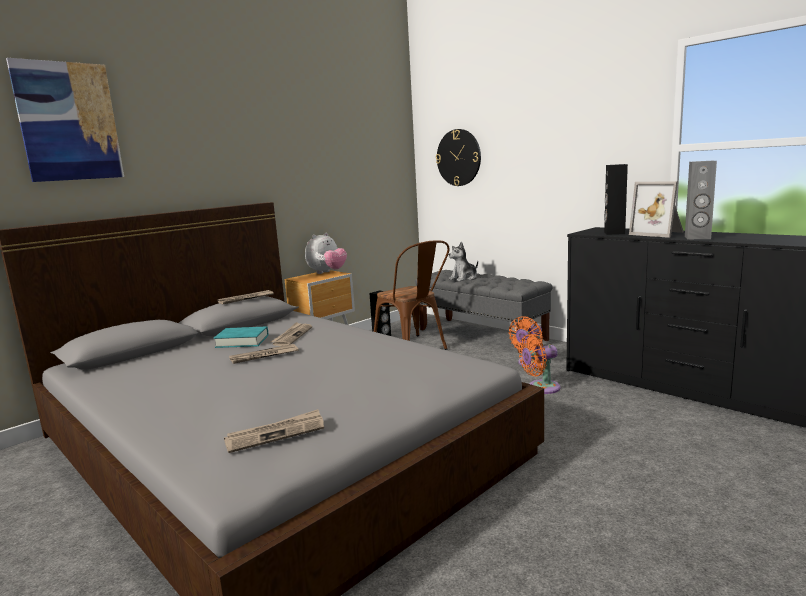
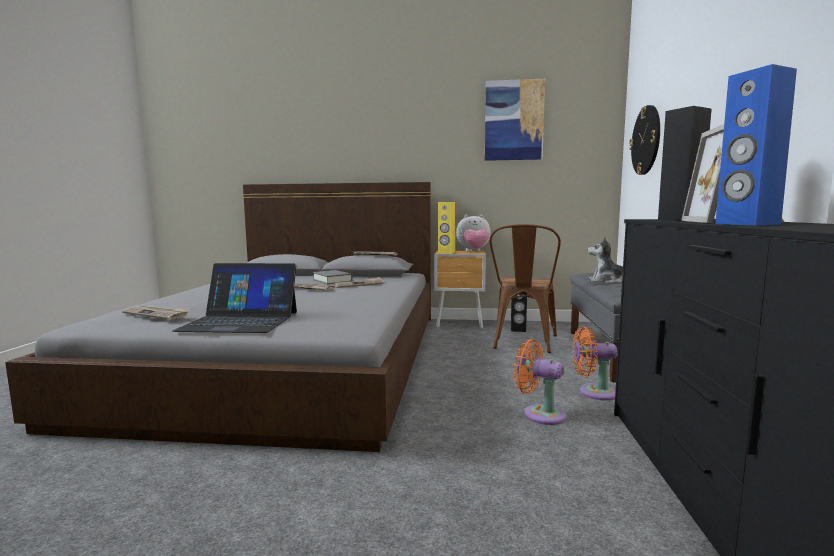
camera: 50 degrees right, 5 degrees down
picture [6,58,124,182] -> picture moved to [485,79,545,161]
turquoise book [214,326,268,348] -> grey book [313,270,353,284]
grey speaker [685,161,717,239] -> blue speaker [715,64,797,225]
none -> laptop [173,263,297,333]
none -> yellow speaker [438,202,455,254]

